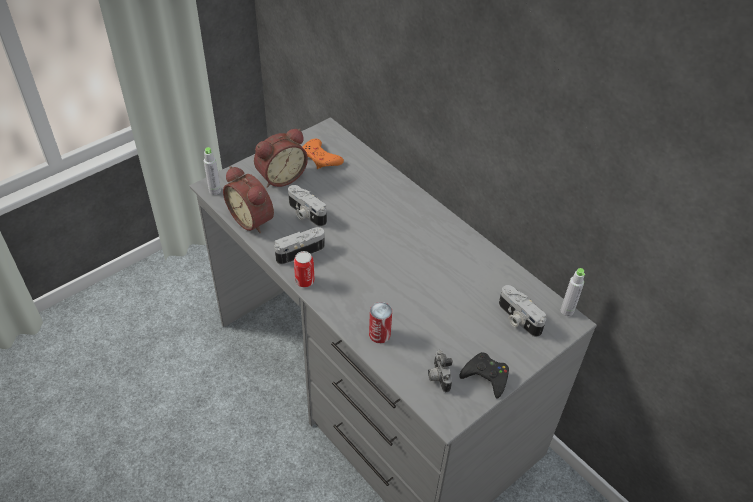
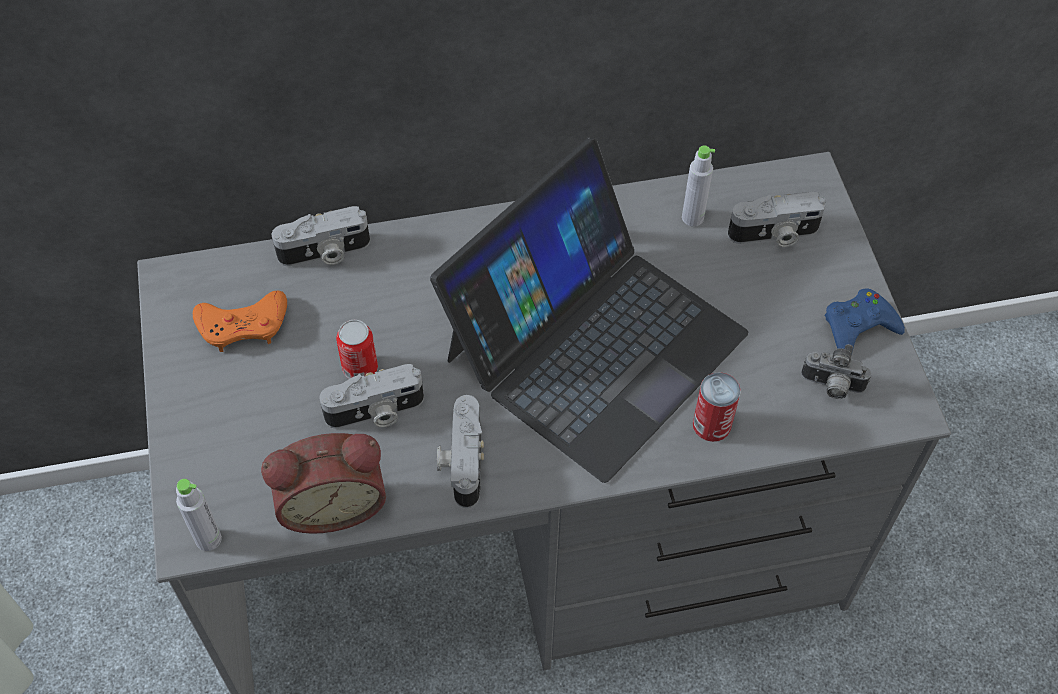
camera: 60 degrees left, 10 degrees up
alarm clock [254,129,308,188] -> none
can [294,251,315,287] -> can moved to [336,320,378,379]
black game controller [459,352,509,399] -> blue game controller [825,289,905,356]
grey bottle [561,268,585,316] -> grey bottle moved to [682,145,715,226]
none -> camera [272,206,370,266]
none -> laptop [430,138,748,483]

